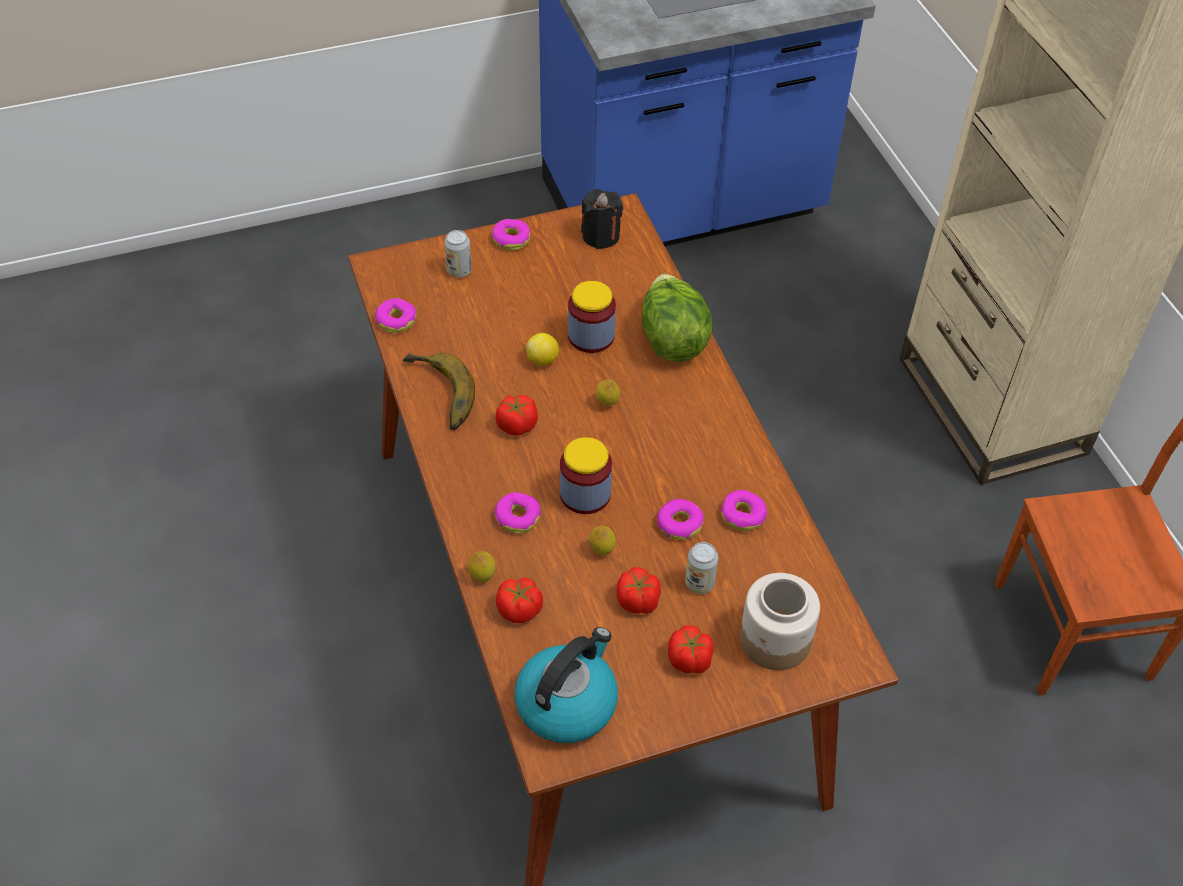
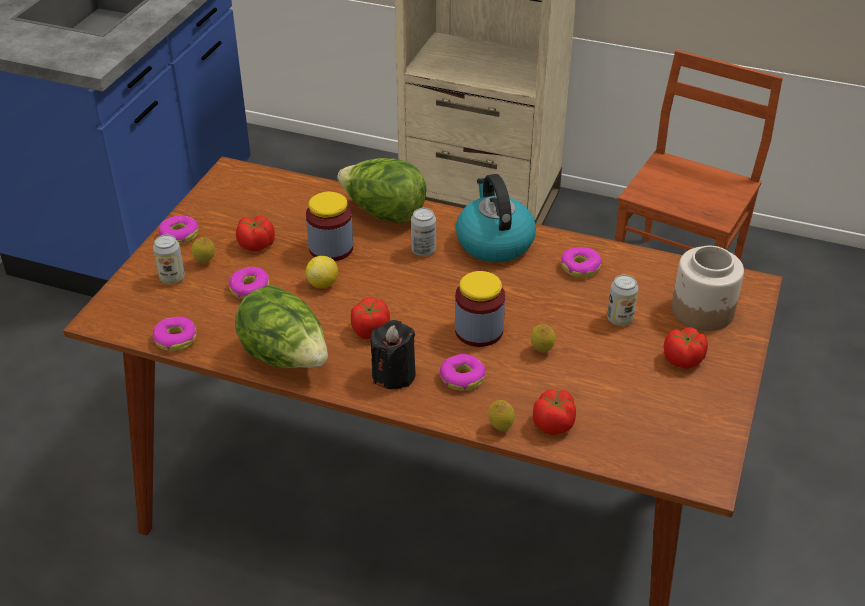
camera: 50 degrees left, 10 degrees down
banana [403,353,475,430] -> lettuce [235,286,328,368]
kettle [515,627,618,743] -> kettle moved to [456,174,536,262]
black candle [581,189,623,249] -> black candle moved to [370,320,416,389]
lemon [596,380,620,406] -> lemon moved to [192,237,215,263]
tomato [616,567,661,614] -> tomato moved to [236,215,275,252]
donut [657,499,704,540] -> donut moved to [229,267,270,299]
none -> can [411,208,436,256]

